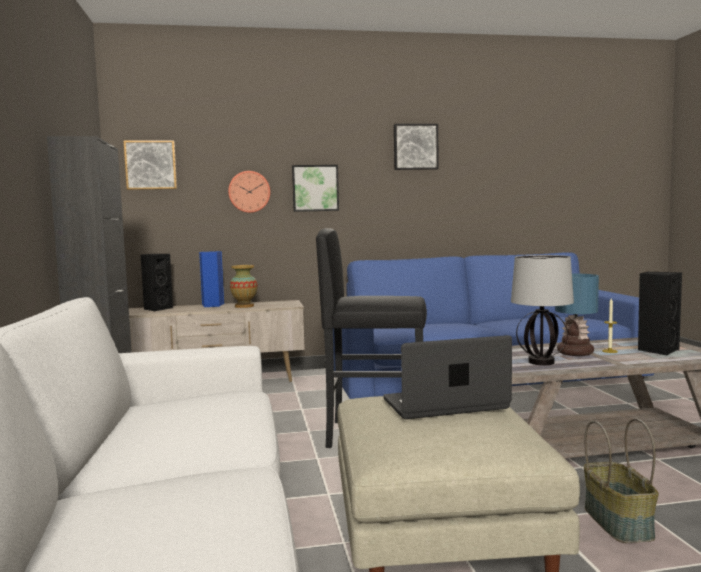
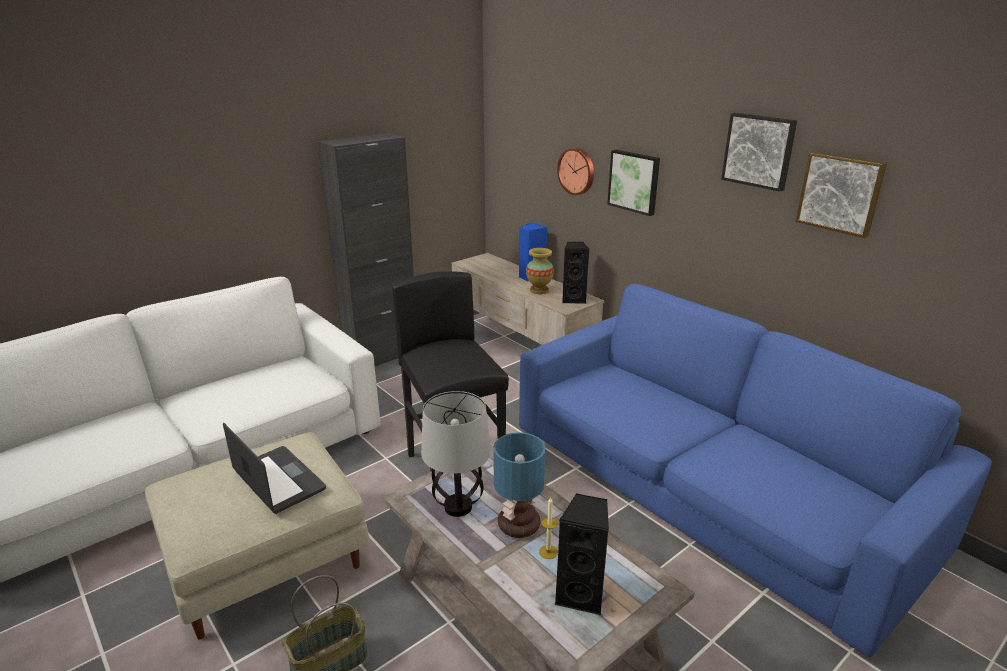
camera: 60 degrees right, 20 degrees up
picture [123,140,177,190] -> picture moved to [795,152,887,238]
black speaker [141,254,173,311] -> black speaker moved to [562,242,589,304]

